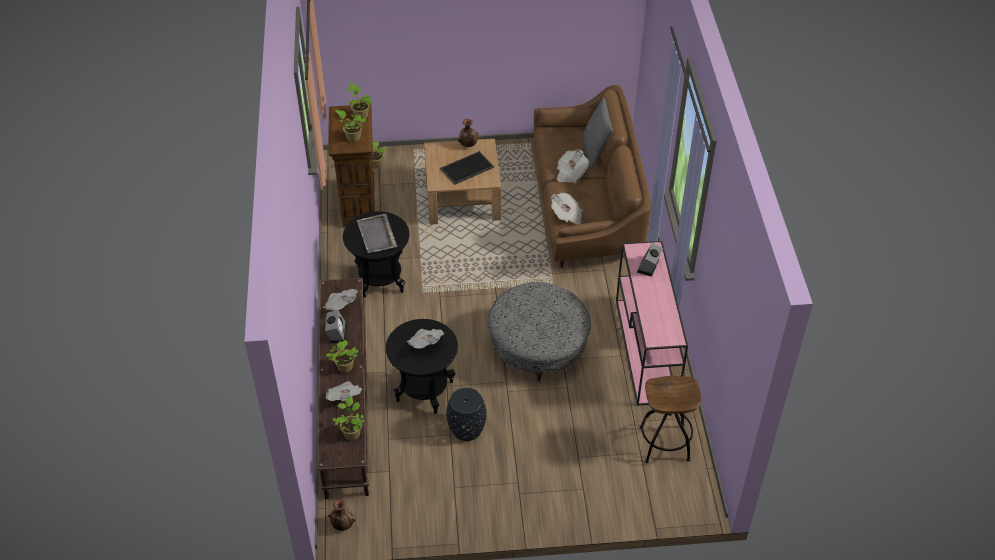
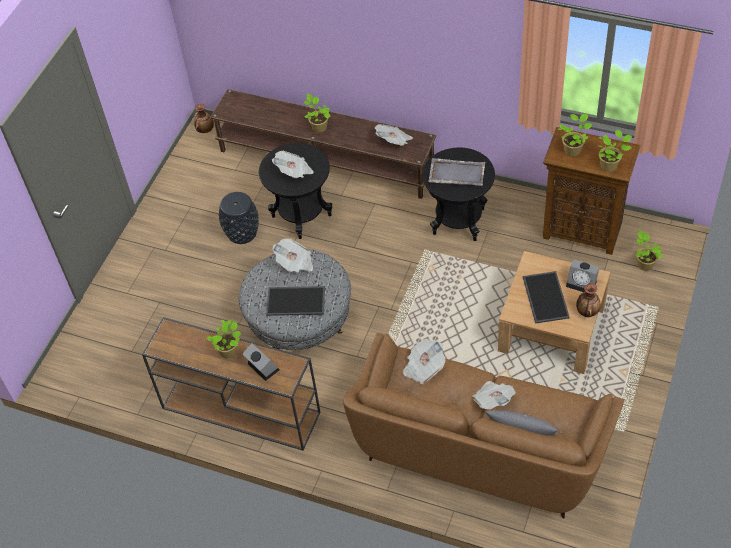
camera: 120 degrees right, 5 degrees up
alarm clock [325,310,347,343] -> alarm clock moved to [566,260,599,292]
newspaper [326,381,363,401] -> newspaper moved to [273,238,313,273]
potted plant [333,396,365,440] -> potted plant moved to [206,320,241,358]
pink console table [616,241,688,406] -> brown console table [142,317,320,451]
brown stool [640,376,701,463] -> none
none -> tray [266,286,325,316]

